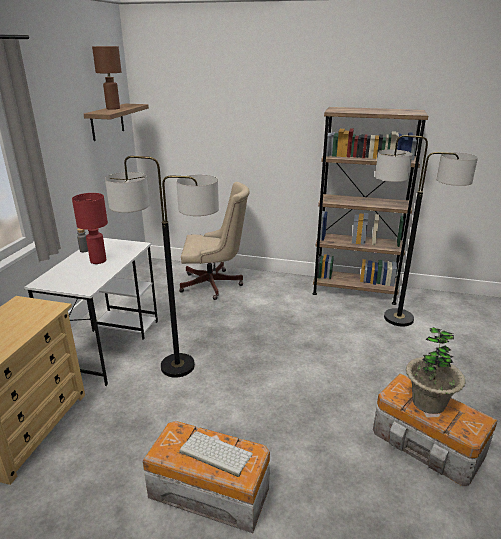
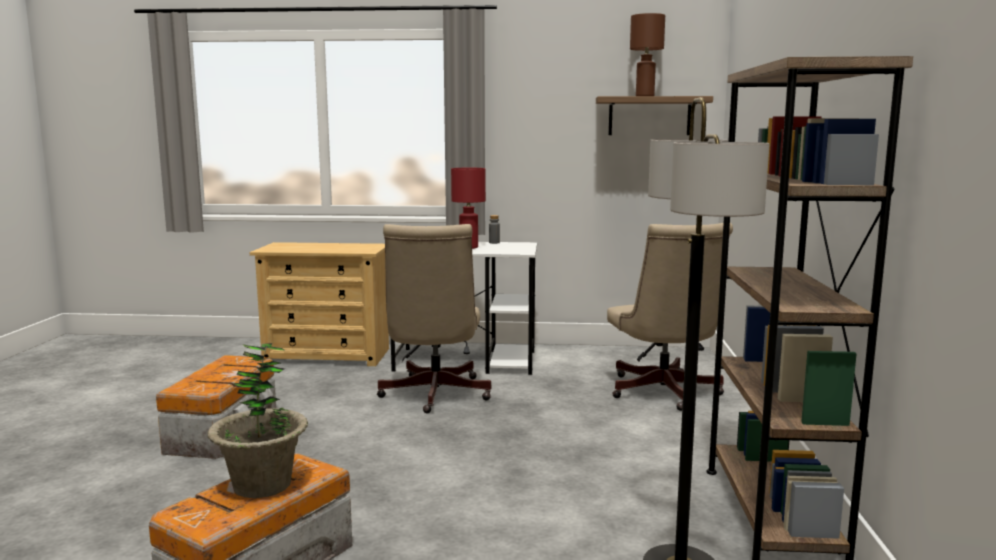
camera: 80 degrees right, 15 degrees down
floor lamp [105,156,219,378] -> beige office chair [377,224,491,413]
keyboard [180,431,253,477] -> none

